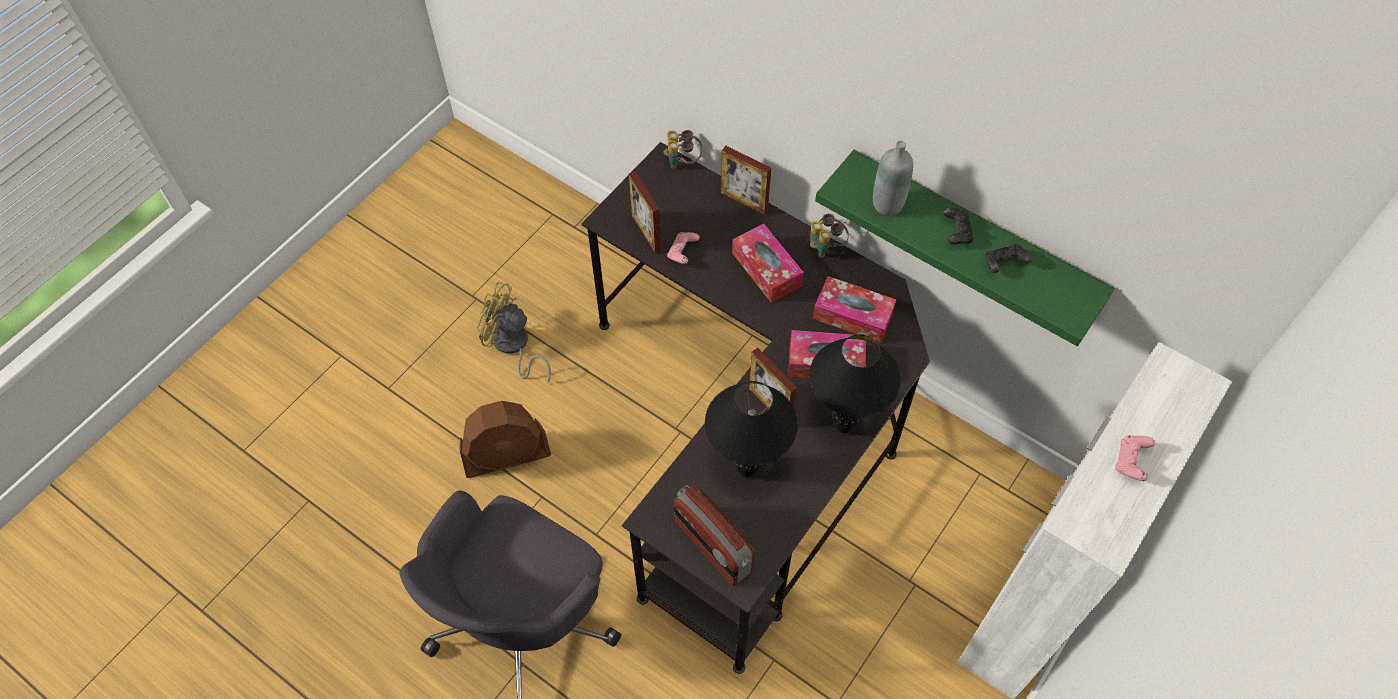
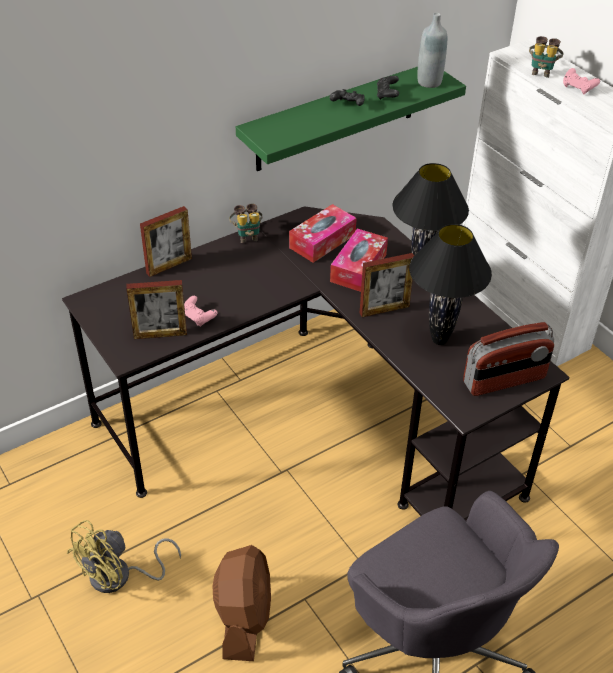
camera: 70 degrees left, 15 degrees down
binoculars [664,130,702,169] -> binoculars moved to [529,36,564,78]
tissue box [732,223,804,302] -> none
grey bottle [873,141,913,215] -> grey bottle moved to [417,13,447,88]

